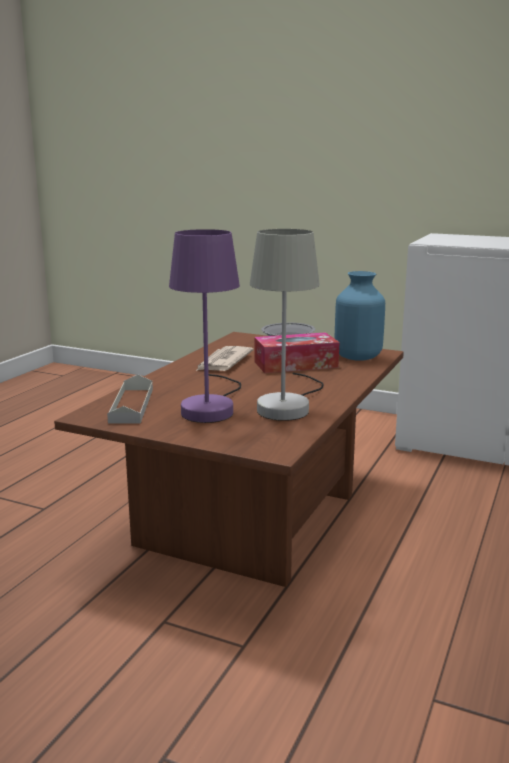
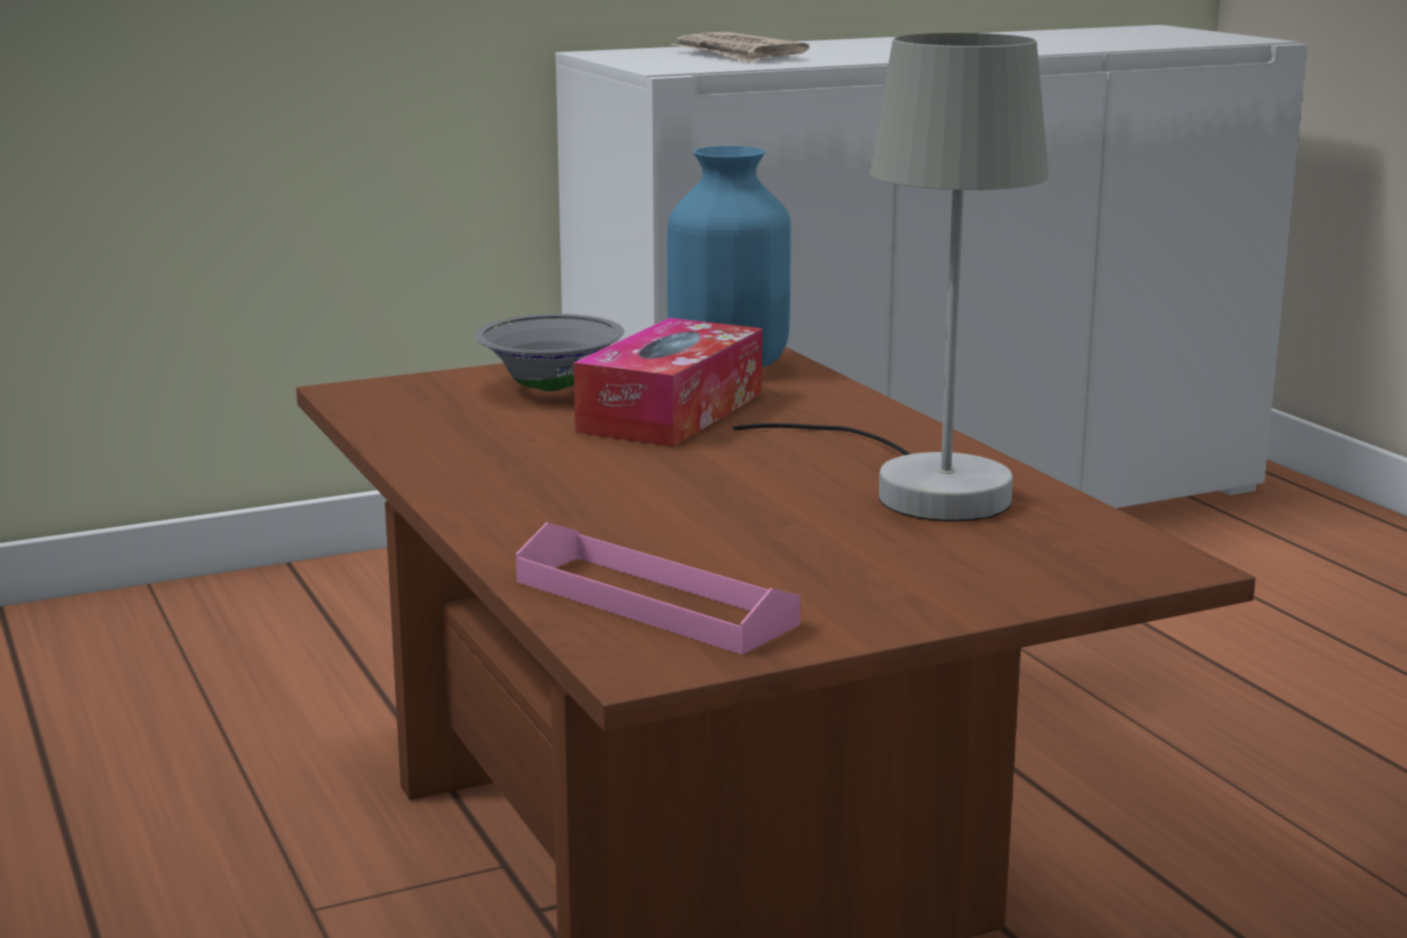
camera: 50 degrees left, 0 degrees up
grey tray [107,375,153,424] -> pink tray [516,522,801,655]
purple table lamp [169,229,241,423] -> none
newspaper [196,346,253,371] -> newspaper moved to [670,32,809,63]

